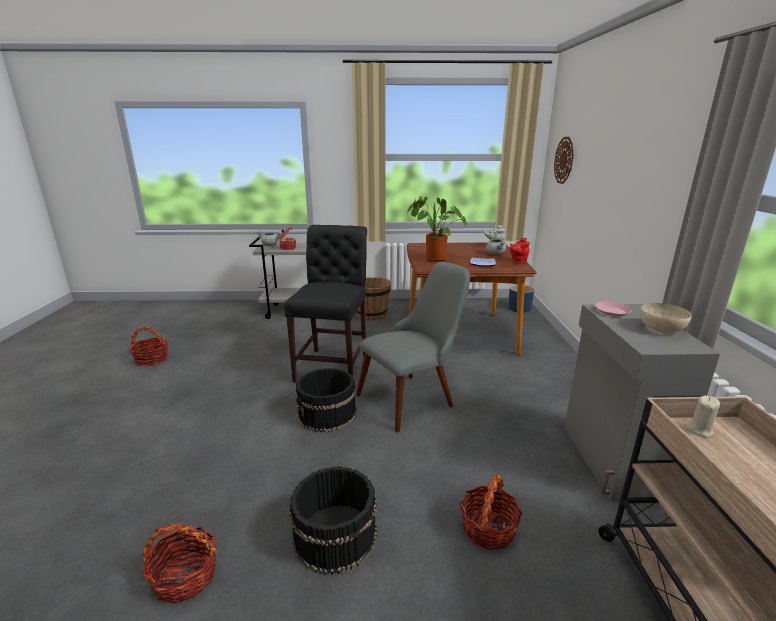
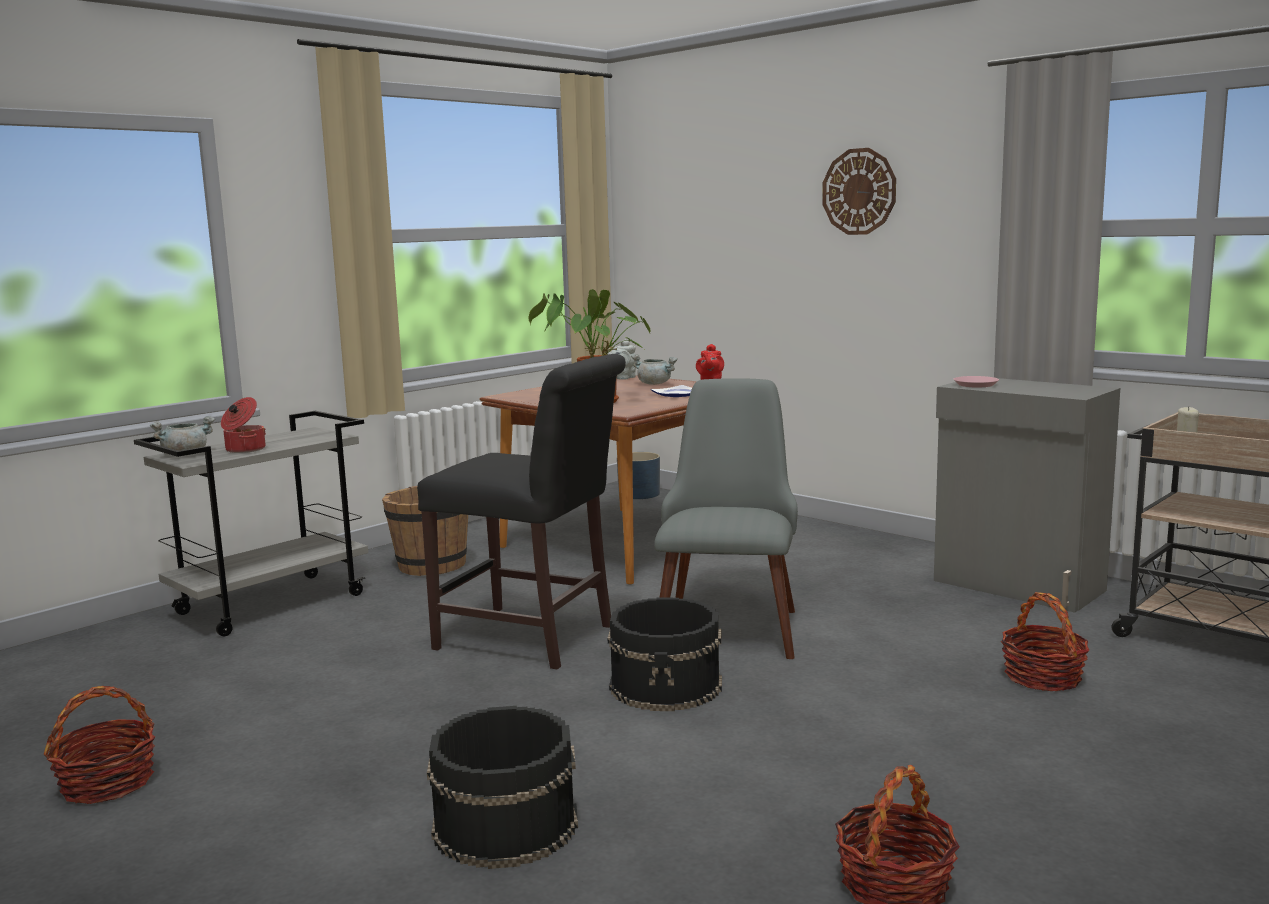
camera: 45 degrees left, 10 degrees down
black chair [284,225,367,383] -> black chair turned 150 degrees clockwise [417,354,626,670]
black bucket [289,466,377,575] -> black bucket moved to [427,706,578,869]
wall clock [554,137,574,184] -> wall clock moved to [822,148,896,235]
beige bowl [640,303,692,333] -> none

